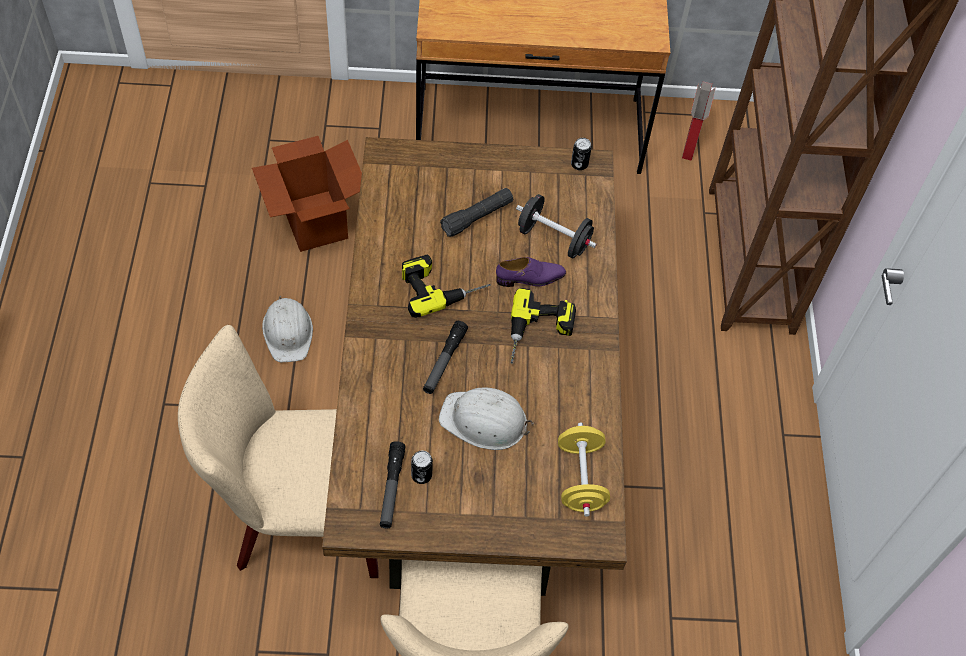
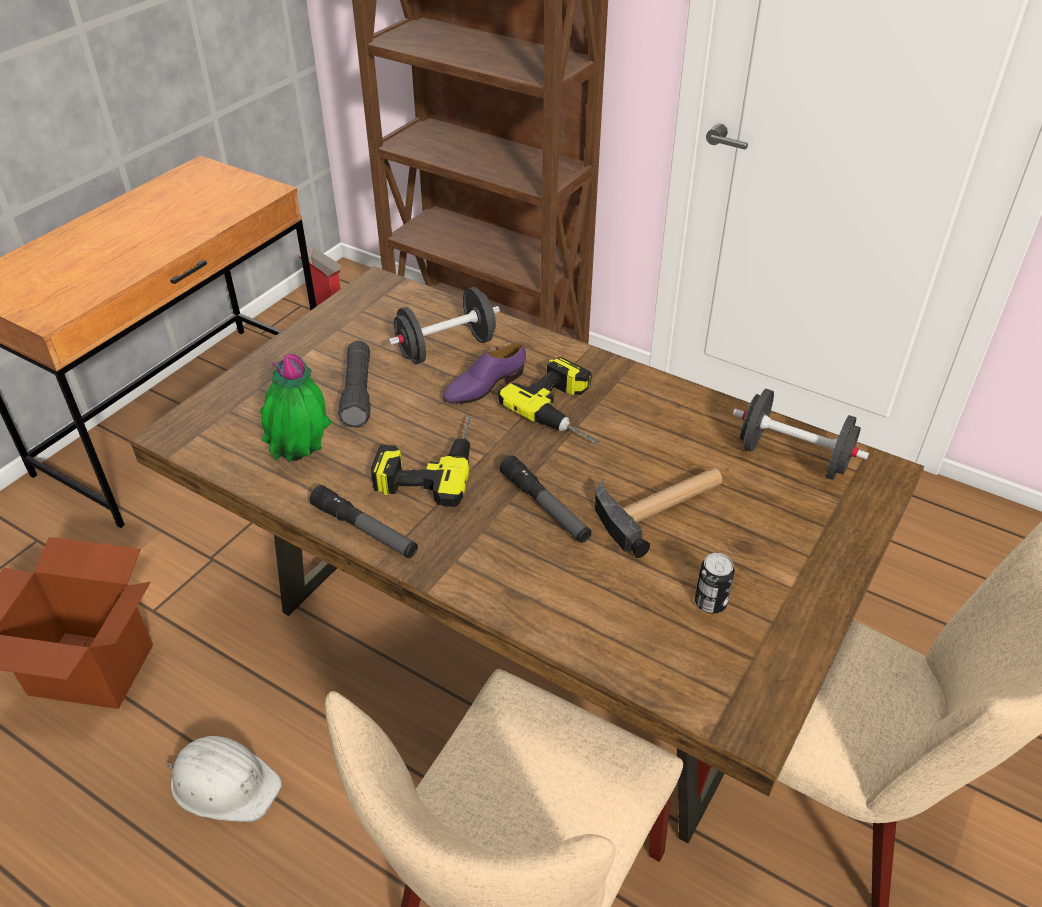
camera: 55 degrees left, 15 degrees down
flashlight [380,441,406,528] -> flashlight moved to [309,485,418,558]
white hard hat [439,387,534,450] -> hammer [595,467,723,558]
purple shoe [496,257,566,287] -> purple shoe turned 150 degrees counterclockwise [443,342,526,404]
yellow dumbbell [558,423,610,517] -> black dumbbell [733,389,869,480]
can [571,138,592,170] -> none
none -> potted plant [260,354,332,463]

